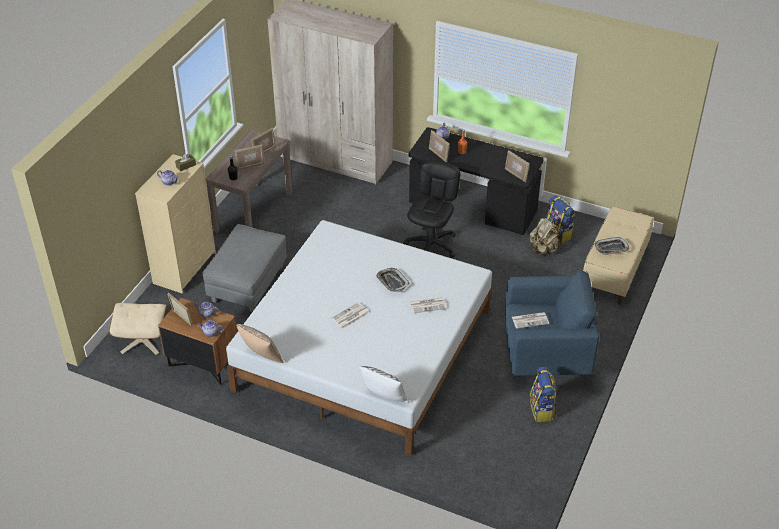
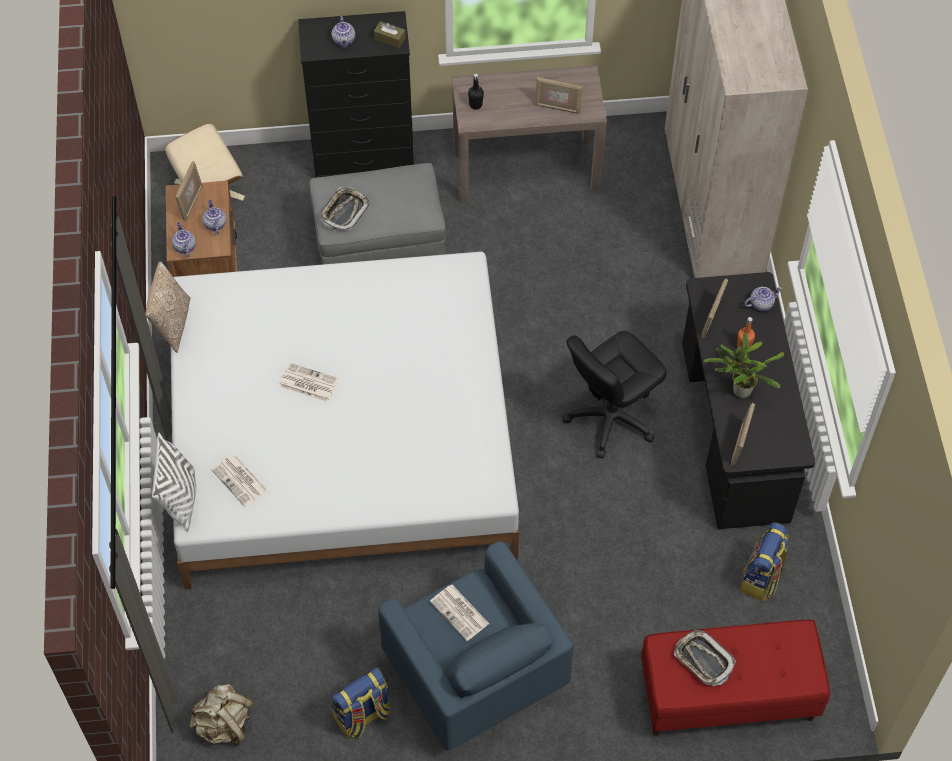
camera: 60 degrees right, 15 degrees up
beige dresser [135,154,216,294] -> black dresser [298,11,414,177]
picture frame [235,144,265,170] -> none
tray [376,268,410,292] -> tray moved to [320,187,369,231]
black office chair [403,160,460,258] -> black office chair turned 150 degrees clockwise [562,331,667,459]
newspaper [410,297,446,313] -> newspaper moved to [211,454,268,507]
beige backpack [530,218,562,255] -> beige backpack moved to [190,684,254,746]
beige bench [583,206,653,305] -> red bench [641,620,830,736]
none -> potted plant [703,333,784,398]

